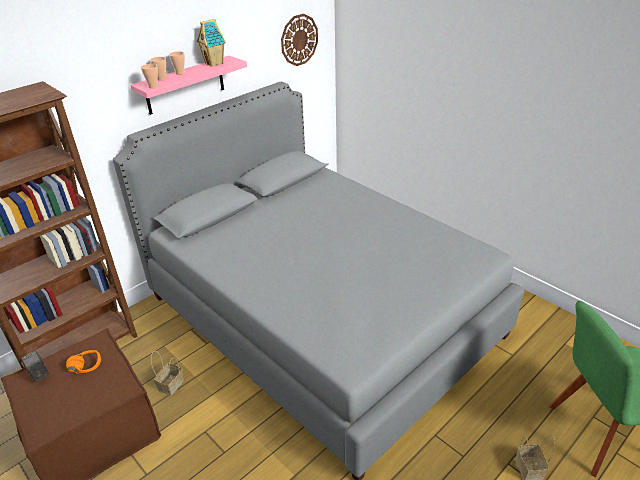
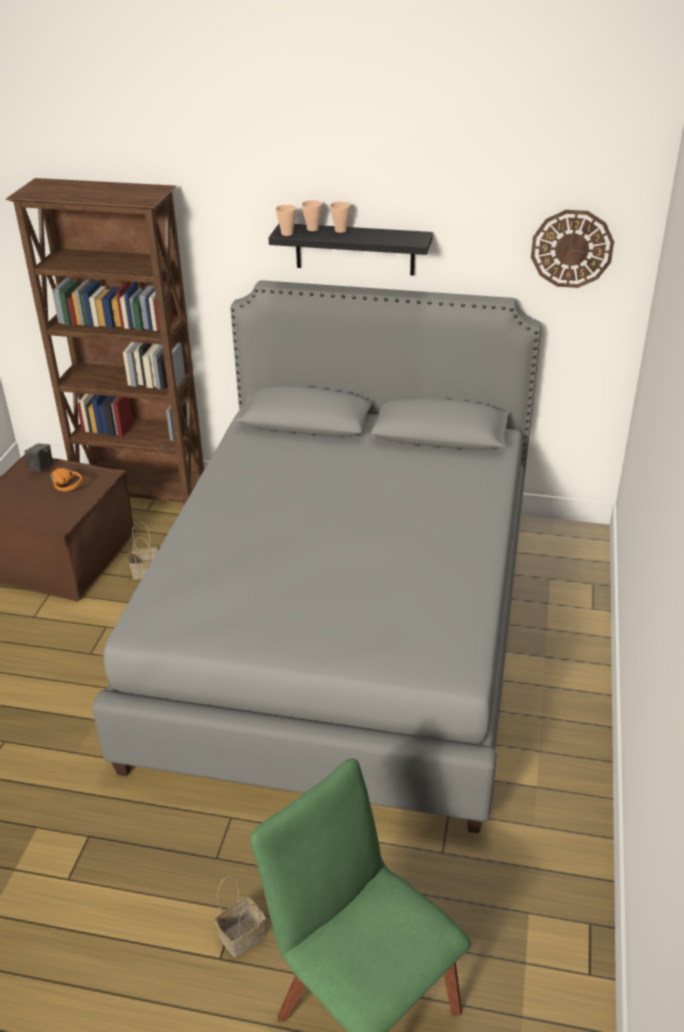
camera: 55 degrees right, 0 degrees up
pink shelf [130,56,247,115] -> black shelf [269,224,433,276]
toy house [197,19,226,67] -> none

